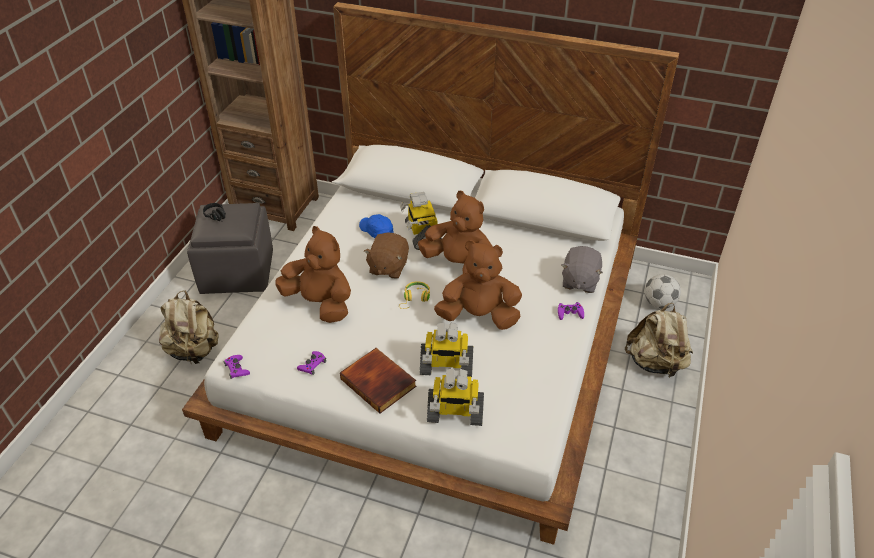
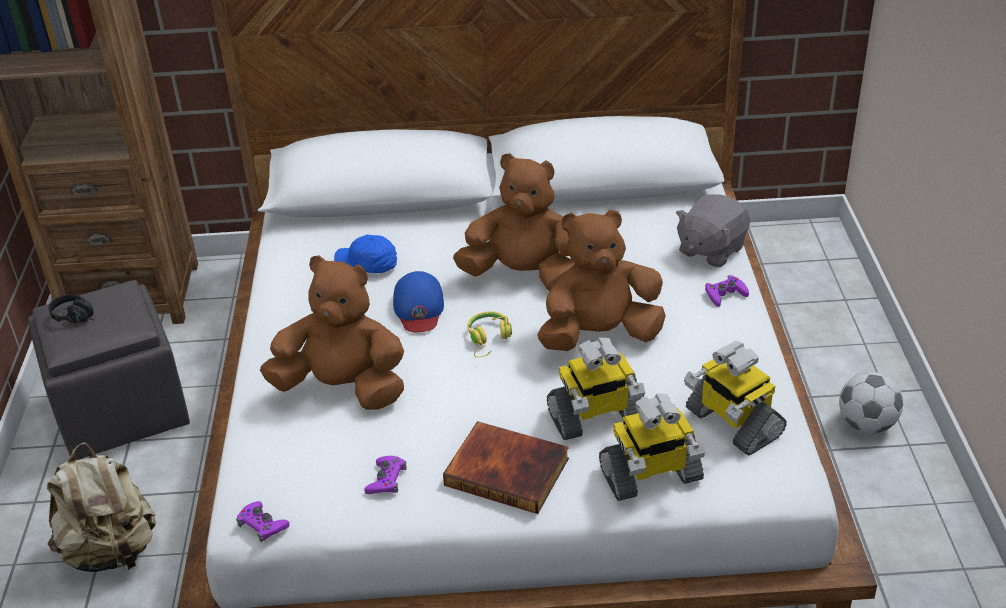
camera: 20 degrees left, 5 degrees down
brown plush toy [364,233,409,279] -> blue cap [393,271,444,332]
toy robot [400,192,442,250] -> toy robot moved to [684,341,786,456]
grey plush toy [561,246,603,293] -> grey plush toy turned 45 degrees clockwise [676,194,750,267]
beige backpack [625,303,693,379] -> none
football [645,274,681,309] -> football moved to [839,372,903,433]

